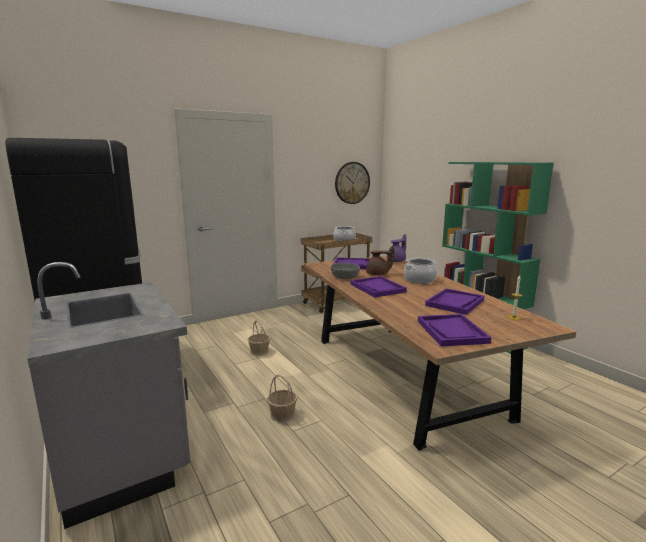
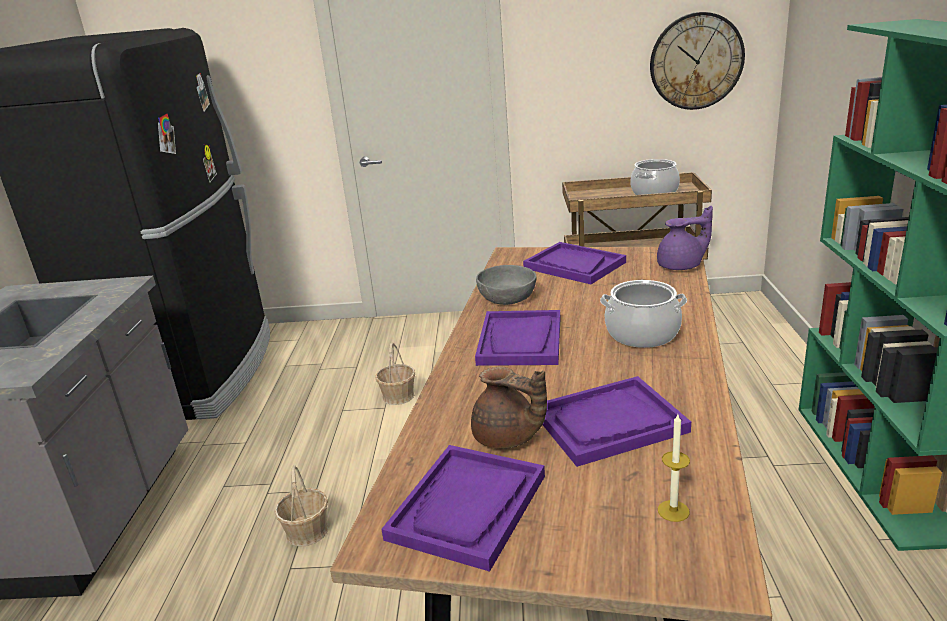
camera: 35 degrees right, 10 degrees up
brown teapot [366,246,394,276] -> brown teapot moved to [471,366,547,449]

